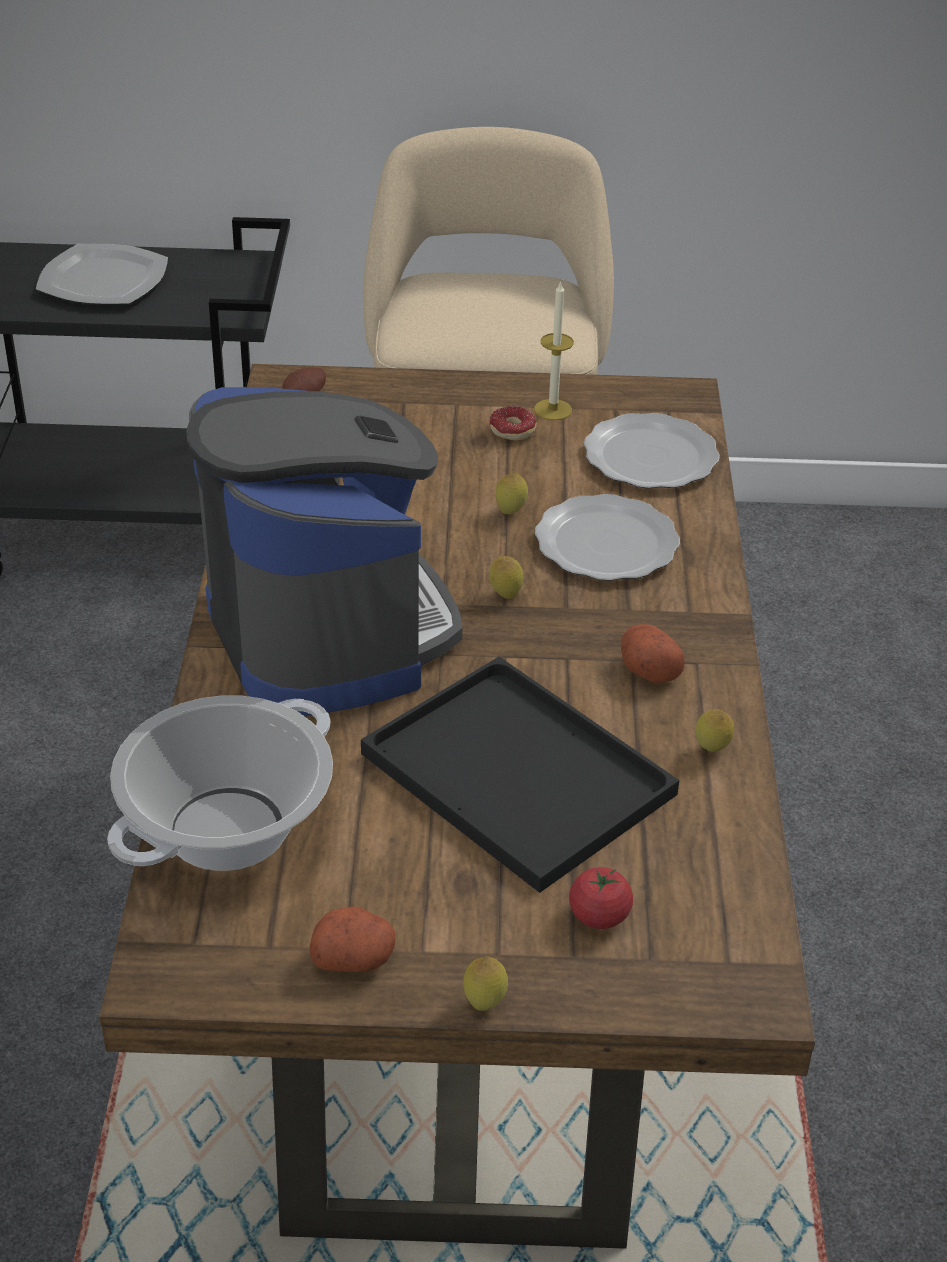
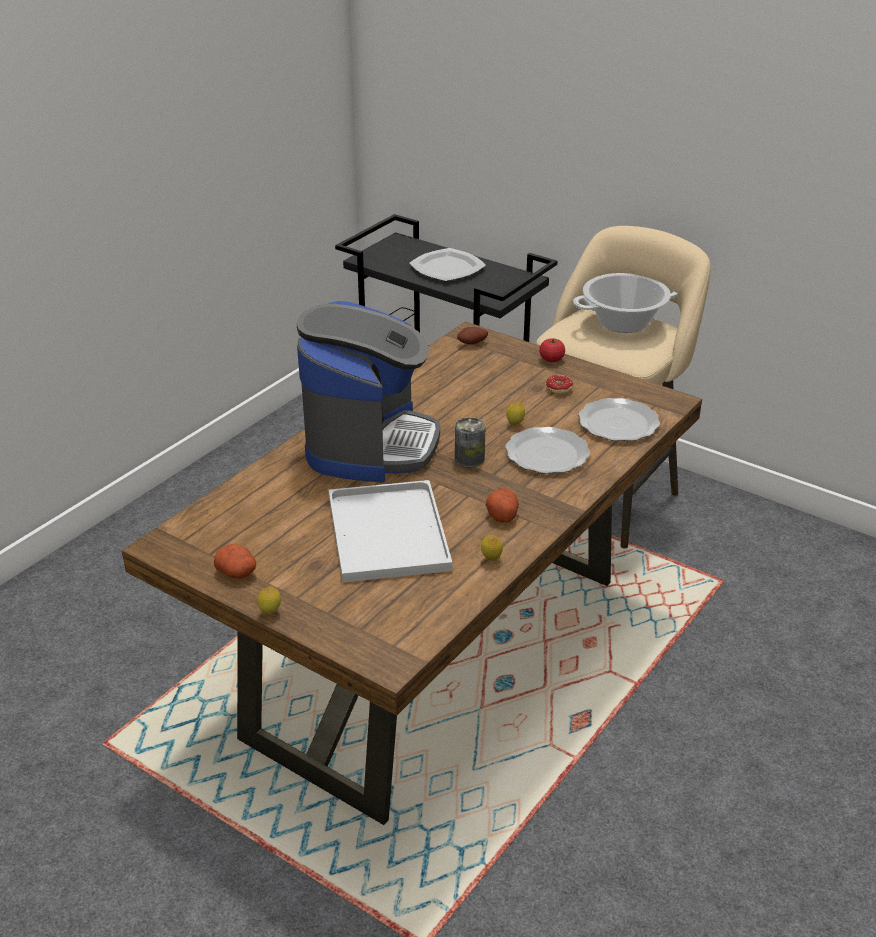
camera: 35 degrees right, 5 degrees down
cooking pot [107,695,333,871] -> cooking pot moved to [573,273,678,333]
black tray [361,657,679,893] -> white tray [329,480,452,583]
lemon [489,556,524,599] -> can [455,417,486,467]
candle [534,281,574,420] -> none
tomato [569,867,633,929] -> tomato moved to [539,338,565,362]

